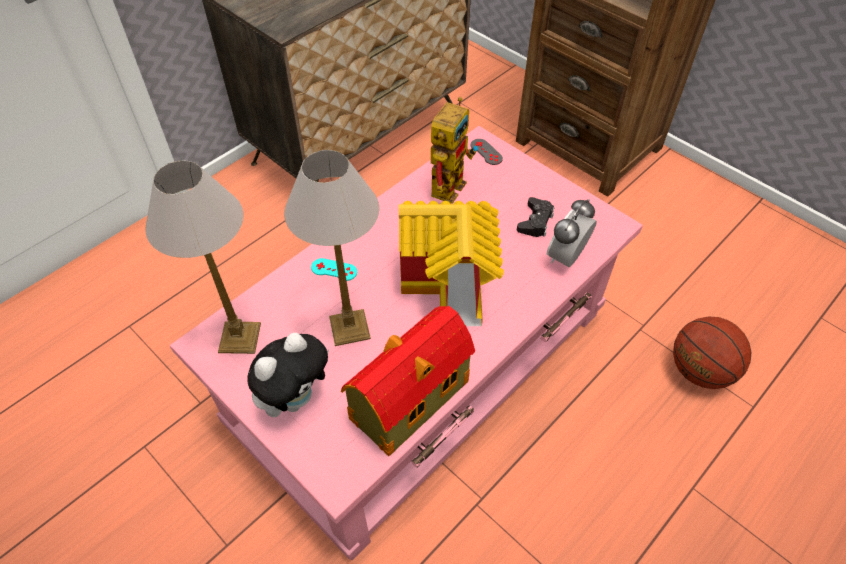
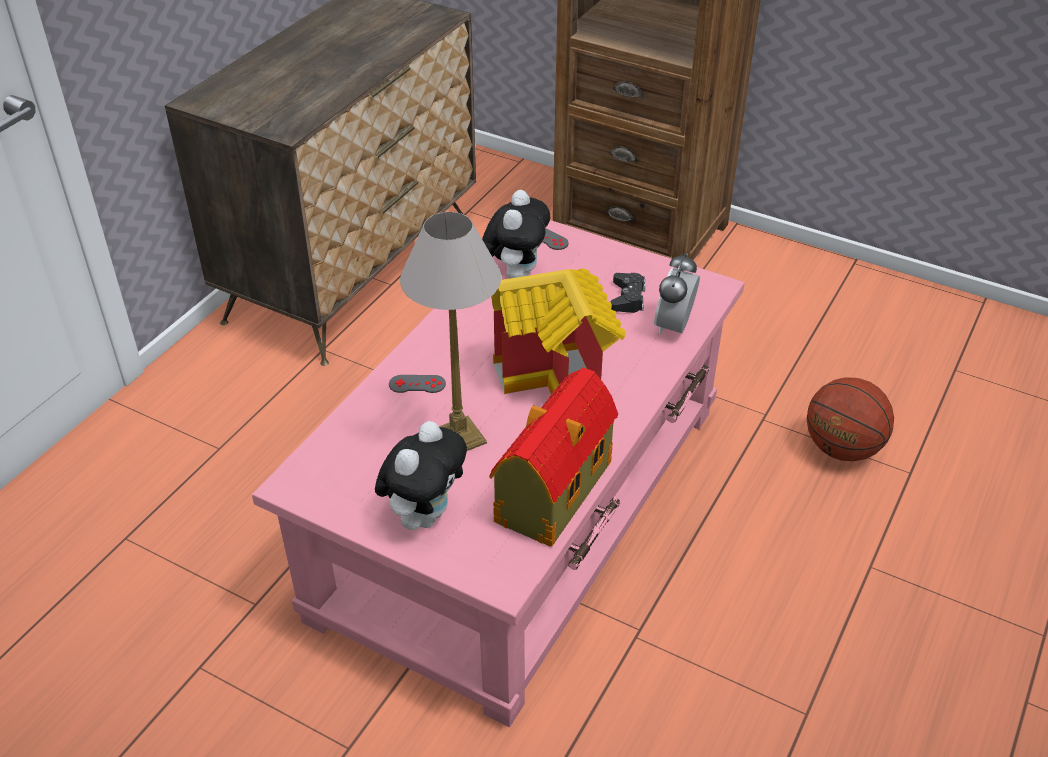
camera: 15 degrees left, 10 degrees down
table lamp [145,160,261,354] -> none
turquoise game controller [311,258,357,281] -> grey game controller [389,375,446,393]
toy robot [431,97,478,204] -> plush toy [482,190,550,279]

